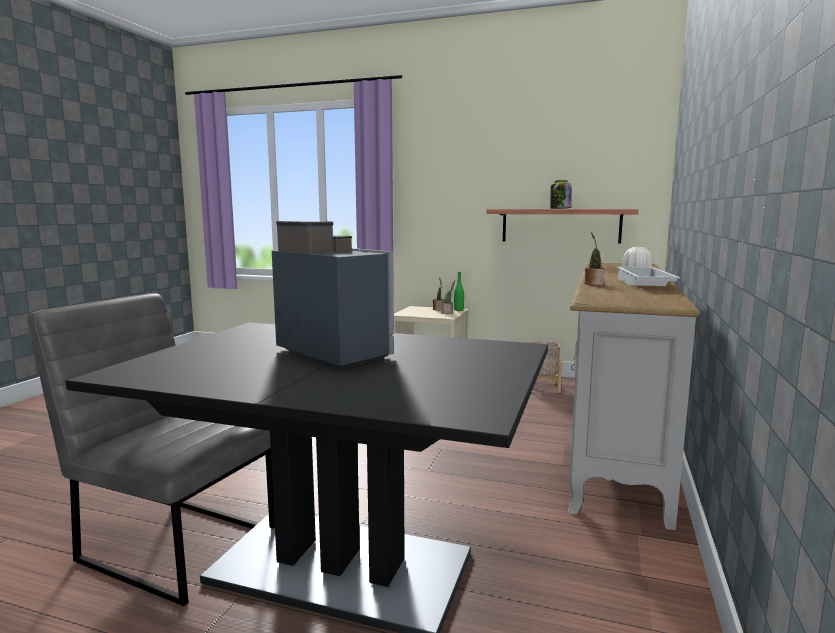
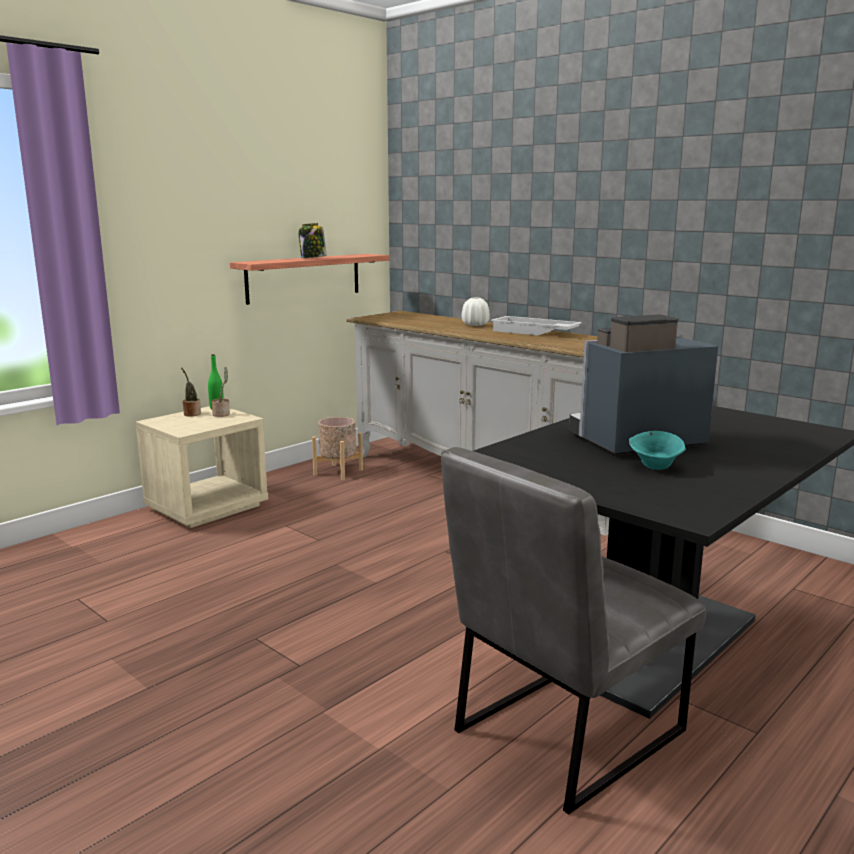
camera: 65 degrees left, 5 degrees up
potted plant [585,232,605,285] -> none
none -> turquoise bowl [629,431,686,470]

